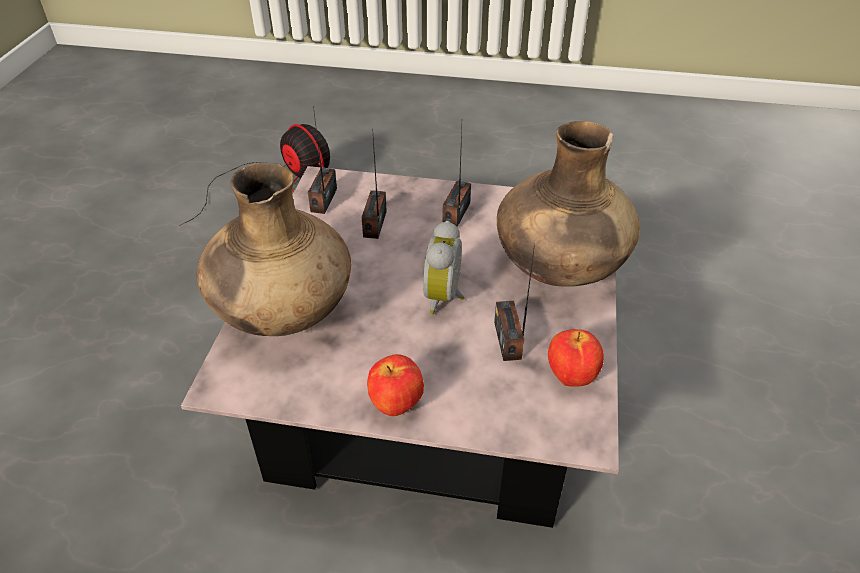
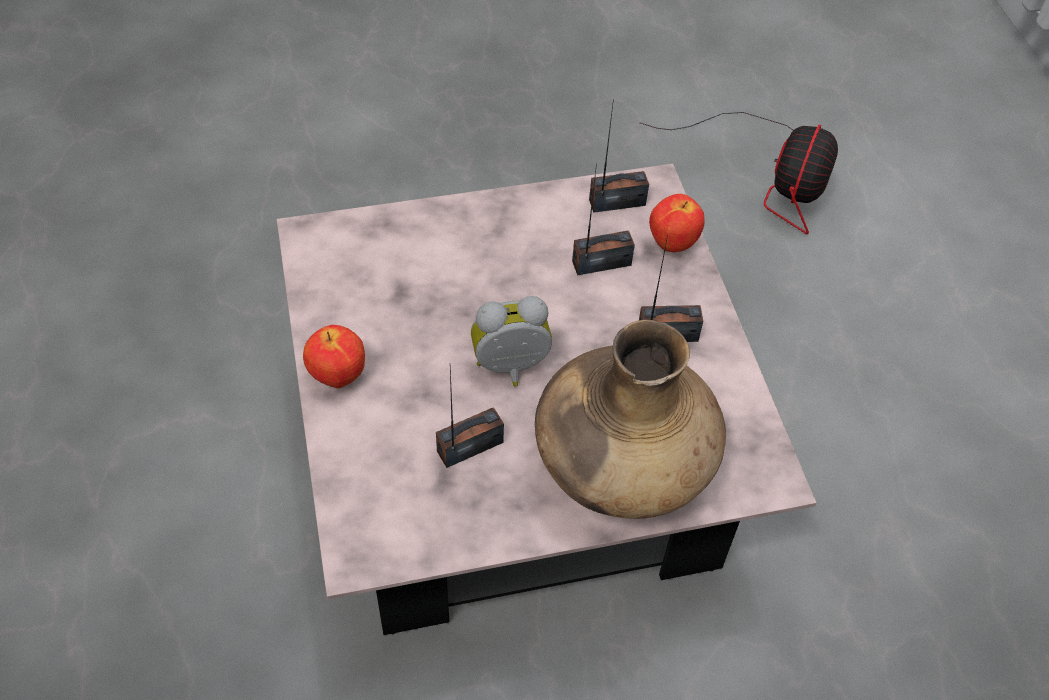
camera: 65 degrees right, 10 degrees up
brown vase [197,163,351,336] -> none
apple [548,329,604,387] -> apple moved to [649,194,705,252]

